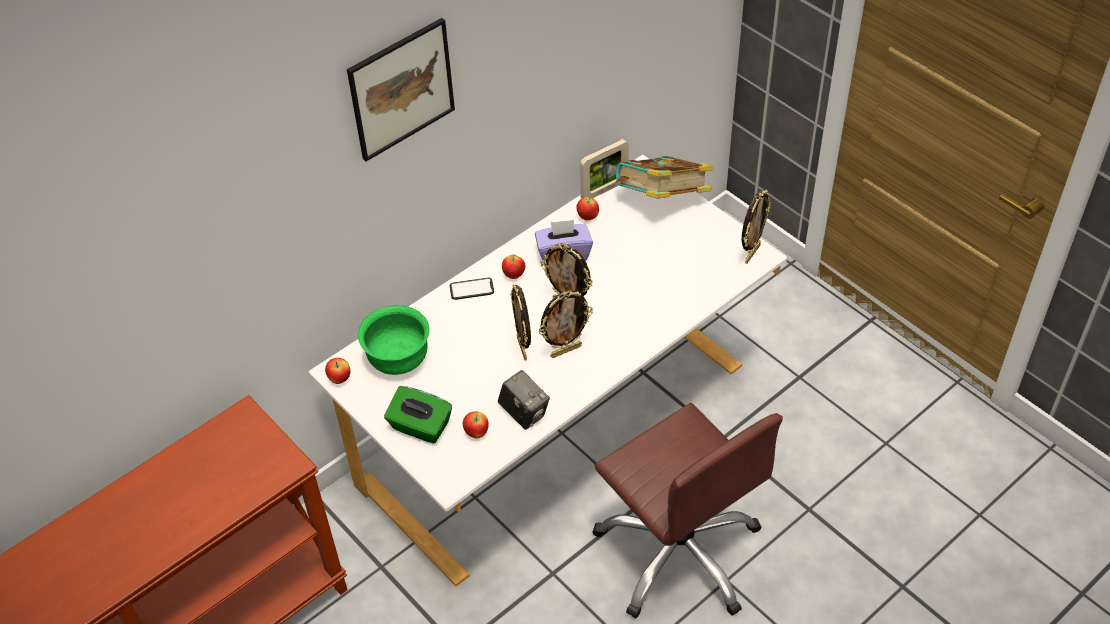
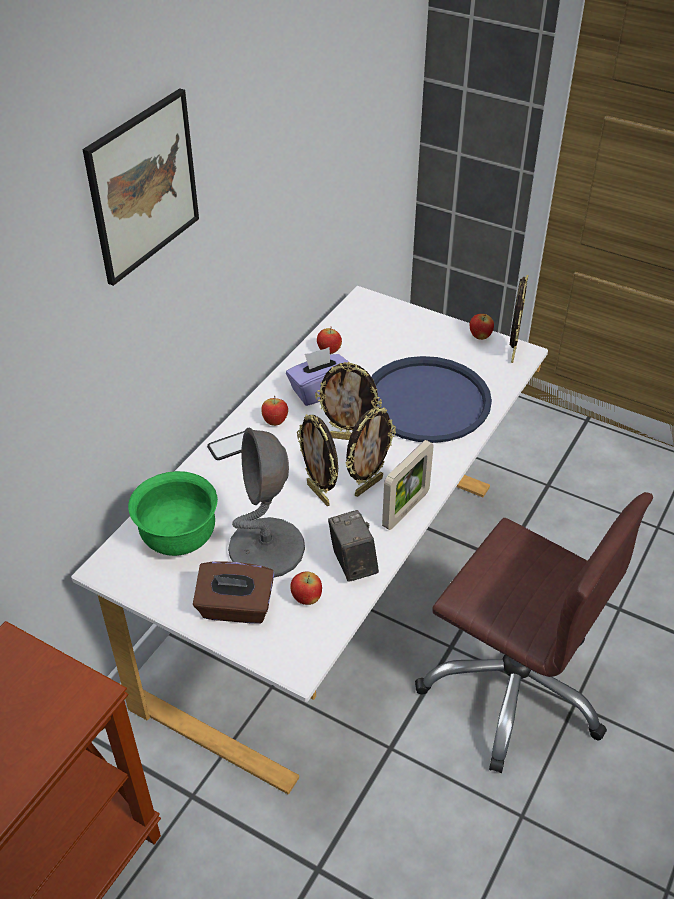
camera: 20 degrees left, 5 degrees down
apple [325,358,350,384] -> apple moved to [470,314,494,340]
green tissue box [384,386,452,444] -> brown tissue box [193,561,274,624]
camera [498,370,550,430] -> camera turned 135 degrees counterclockwise [328,510,379,582]
picture frame [580,139,629,198] -> picture frame moved to [382,440,434,530]
book [615,156,714,199] -> none
none -> grey table lamp [228,428,305,578]
none -> blue tray [371,356,492,443]

